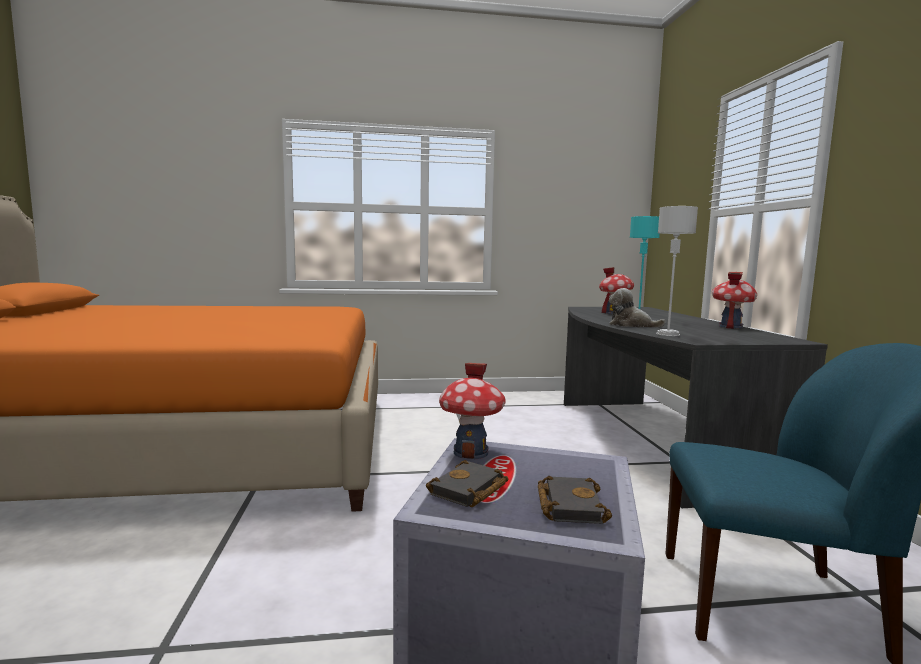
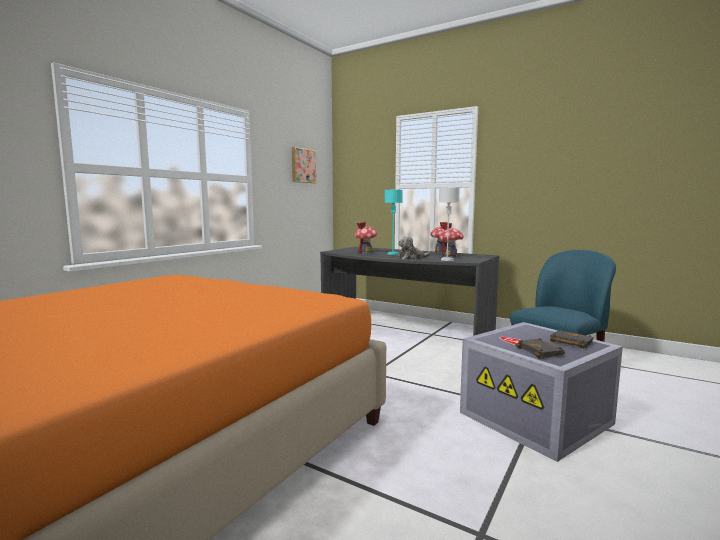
camera: 50 degrees left, 0 degrees up
toy house [439,363,506,459] -> toy house moved to [439,223,464,257]
none -> picture [292,147,317,183]

